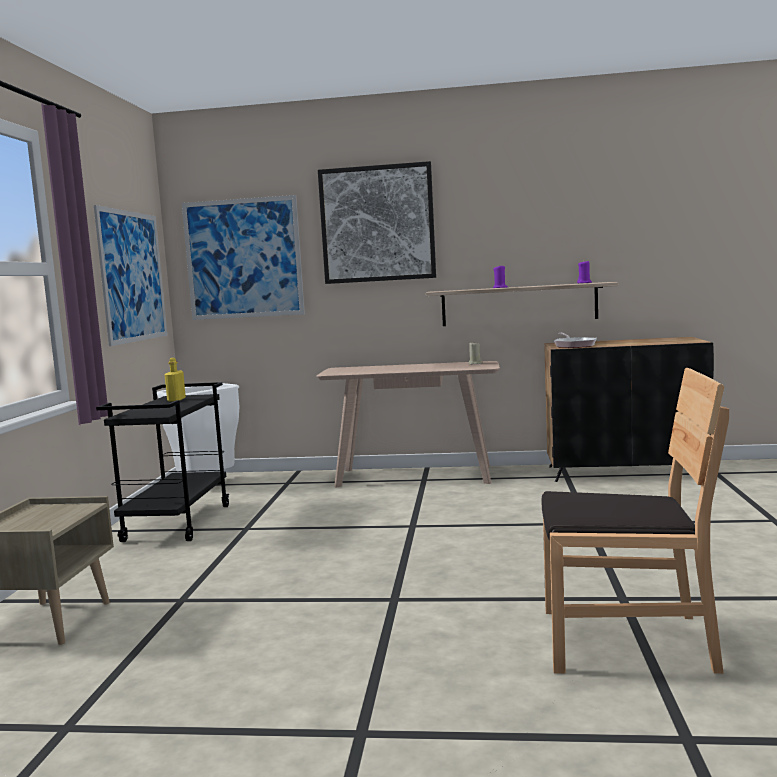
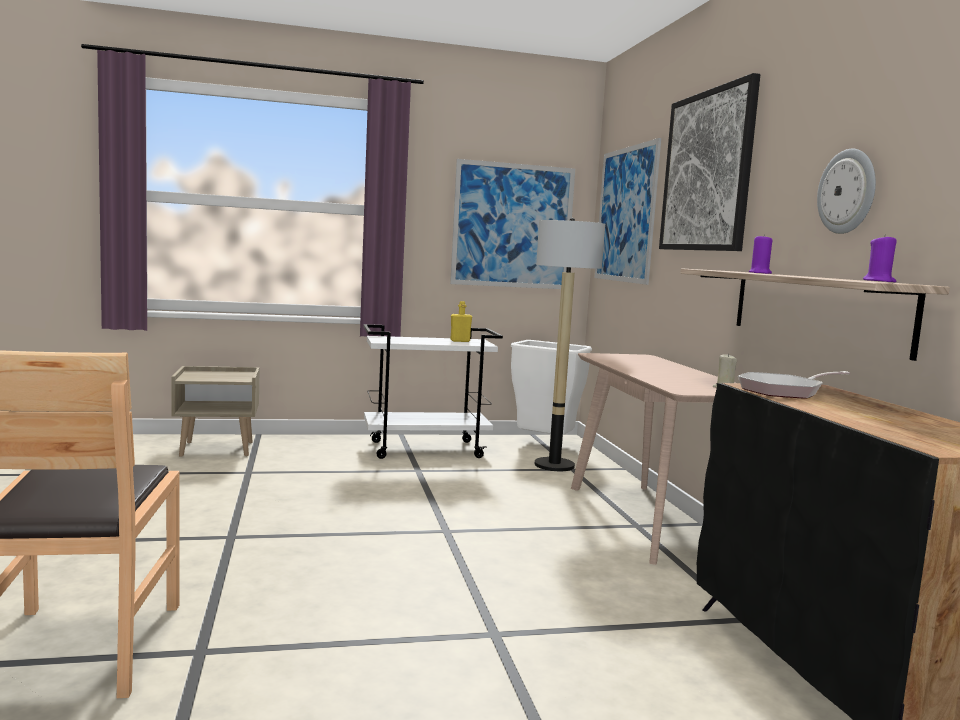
camera: 70 degrees right, 0 degrees up
black cart [96,382,229,542] -> white cart [364,324,503,459]
none -> floor lamp [535,218,605,471]
none -> wall clock [817,149,876,234]

